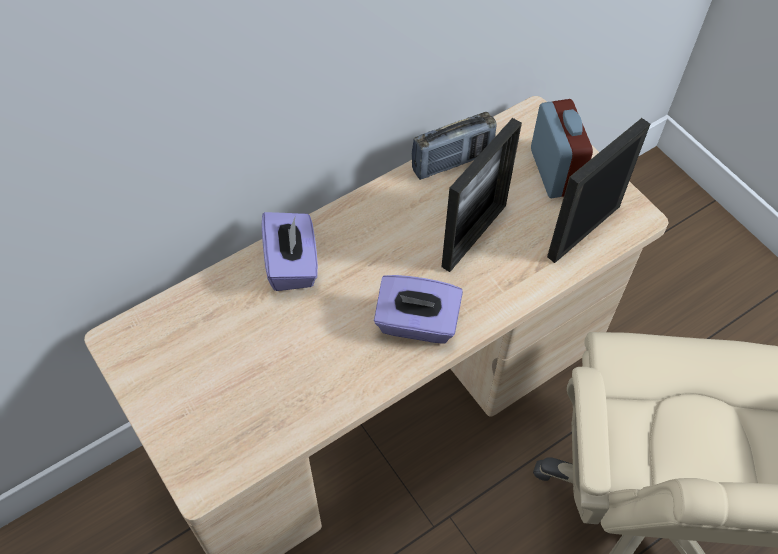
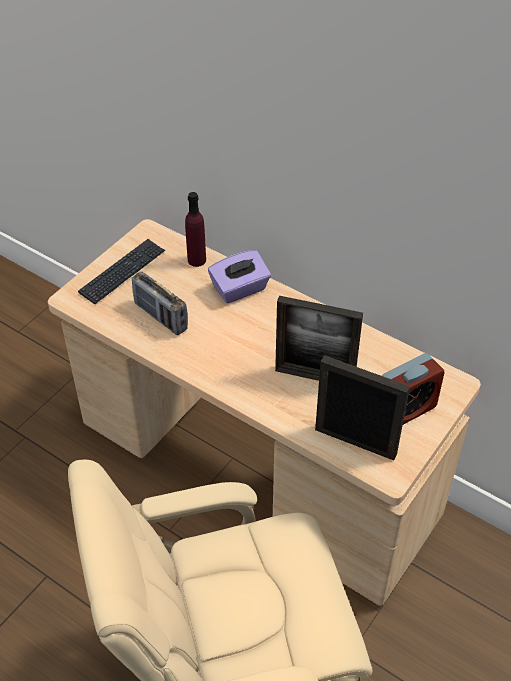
camera: 70 degrees right, 10 degrees down
purple tissue box [374,275,463,344] -> none
radio [412,112,497,180] -> radio moved to [132,272,188,335]
none -> keyboard [78,239,165,304]
none -> purple bottle [185,192,206,267]

